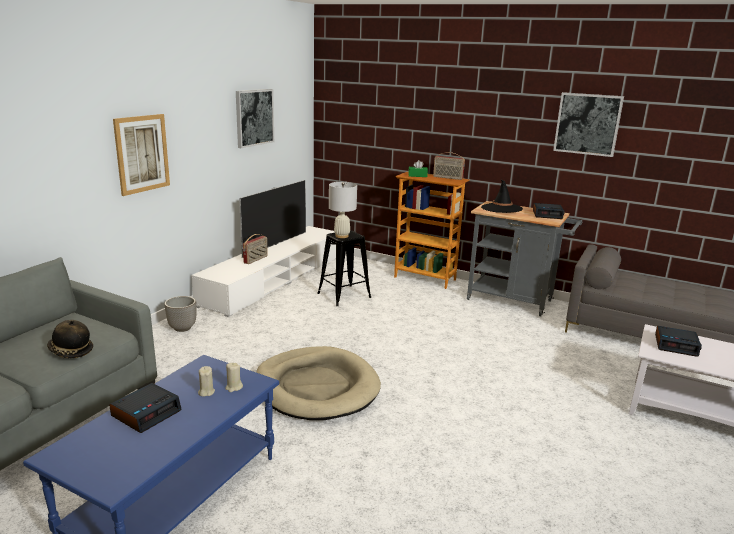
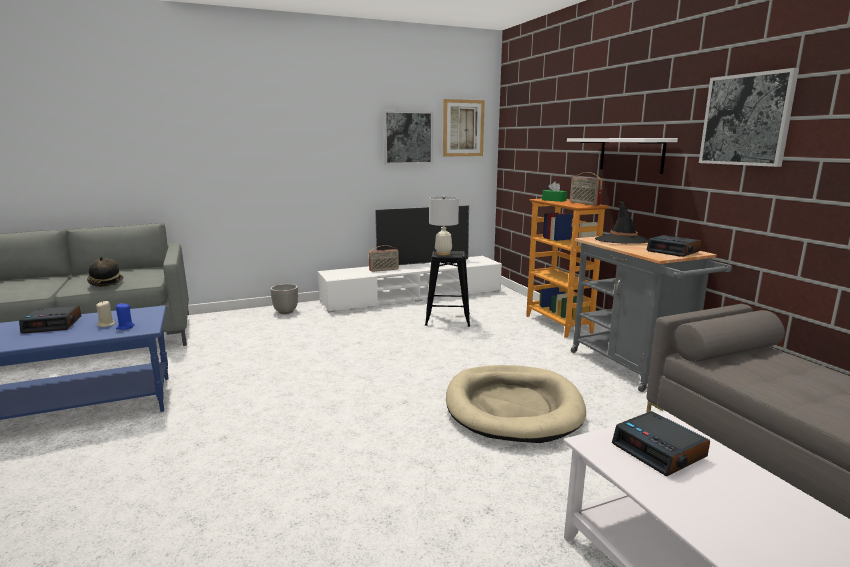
camera: 40 degrees right, 5 degrees down
picture [113,114,170,196] -> picture moved to [443,99,485,157]
beige candle [225,363,243,392] -> blue candle [116,303,135,330]
beige dog bed [256,346,381,420] -> beige dog bed moved to [446,365,586,443]
none -> white shelf [567,138,678,174]

